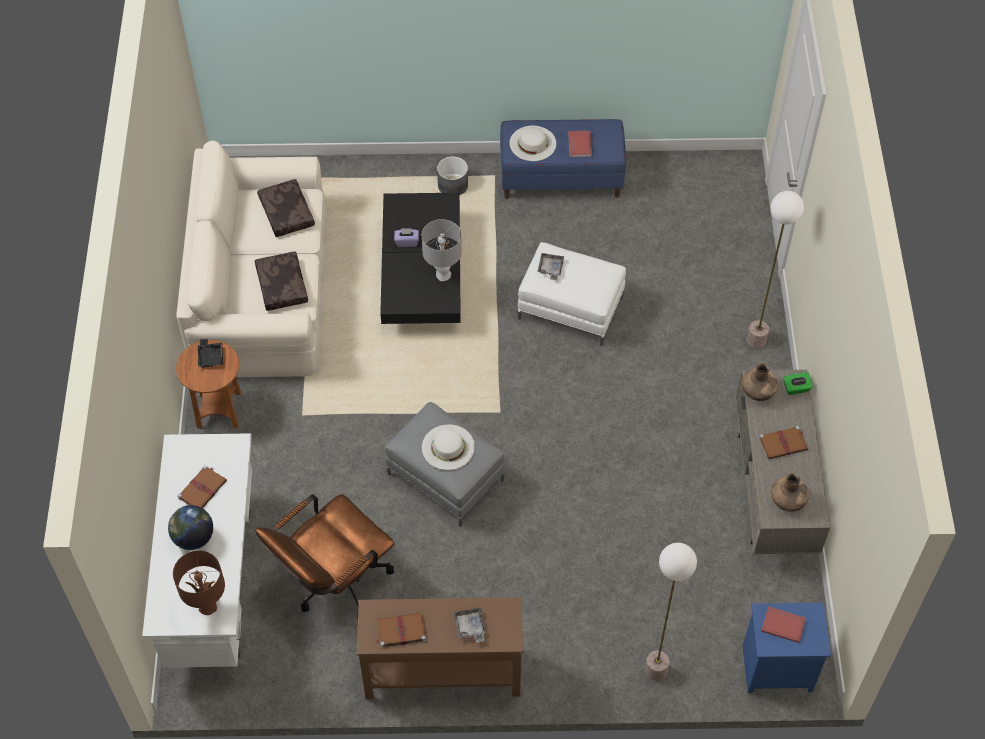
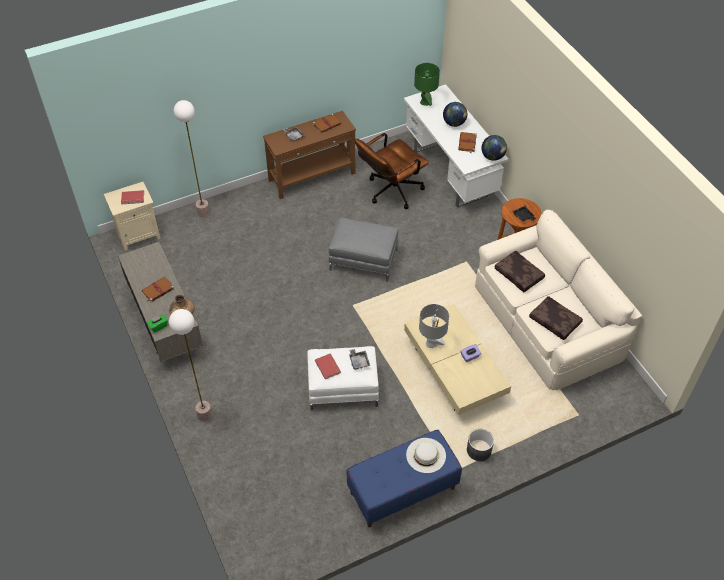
camera: 155 degrees right, 5 degrees down
brown table lamp [173,551,225,615] -> green table lamp [414,63,440,106]
brown office chair [255,494,394,612] -> brown office chair turned 150 degrees counterclockwise [355,133,429,209]
black coffee table [380,193,461,324] -> beige coffee table [404,304,511,415]
white hat [422,424,475,470] -> none
red book [568,131,592,157] -> red book moved to [315,353,341,379]
blue nightstand [743,603,831,693] -> beige nightstand [104,182,161,251]
brown vase [771,473,809,512] -> none
none -> globe [481,135,507,161]

